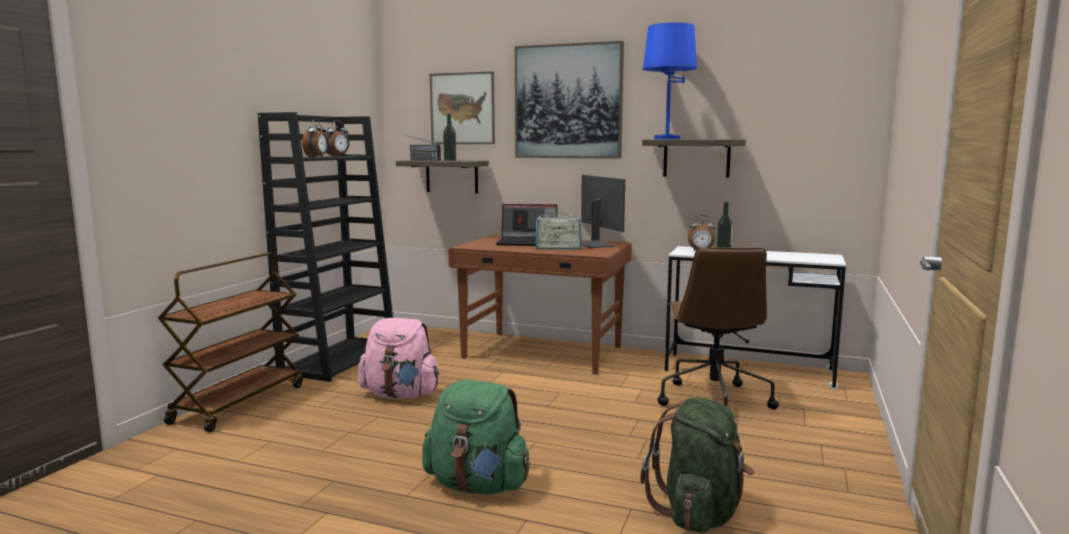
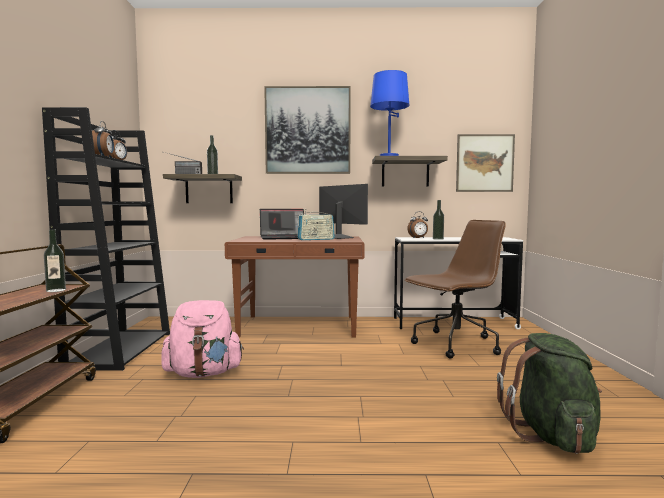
camera: 20 degrees left, 5 degrees down
green backpack [422,380,530,495] -> none
picture [430,71,495,144] -> picture moved to [456,134,515,192]
brown office chair [657,247,778,410] -> brown office chair turned 105 degrees counterclockwise [404,220,506,359]
none -> bottle [44,229,66,292]

